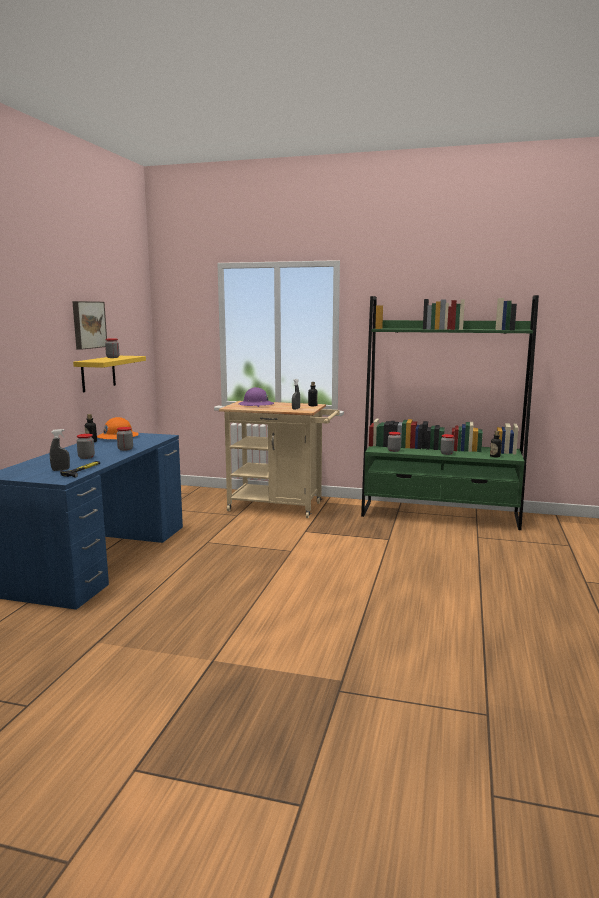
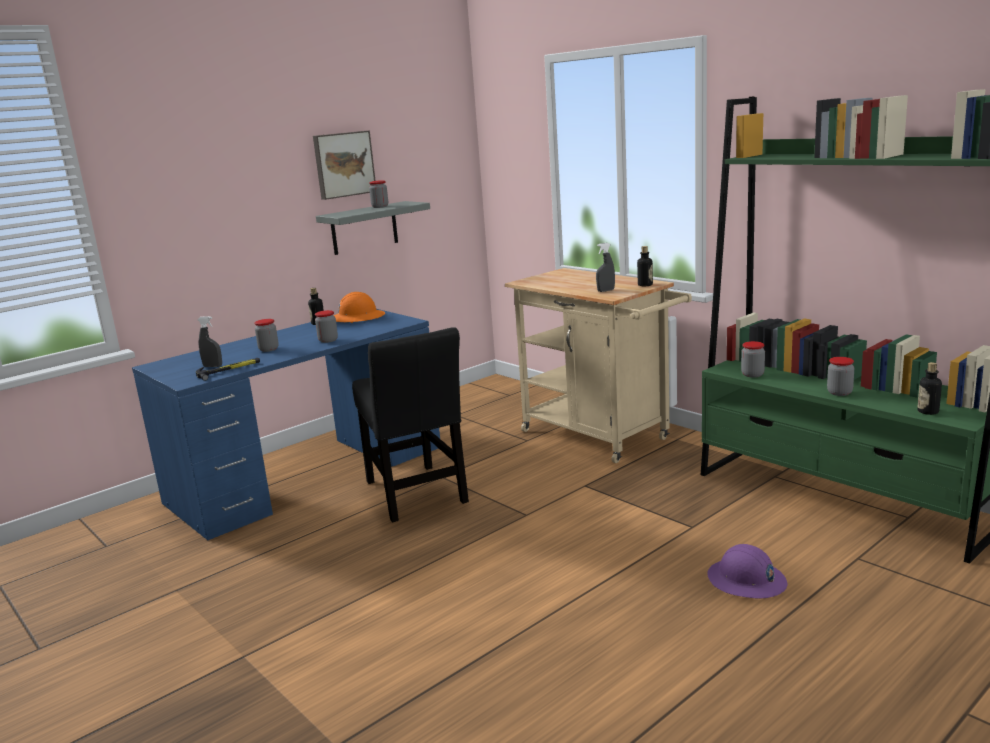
camera: 35 degrees right, 5 degrees up
yellow shelf [73,356,146,392] -> grey shelf [316,201,430,255]
purple hard hat [238,387,274,407] -> purple hard hat moved to [708,544,787,598]
none -> black chair [352,327,469,523]

